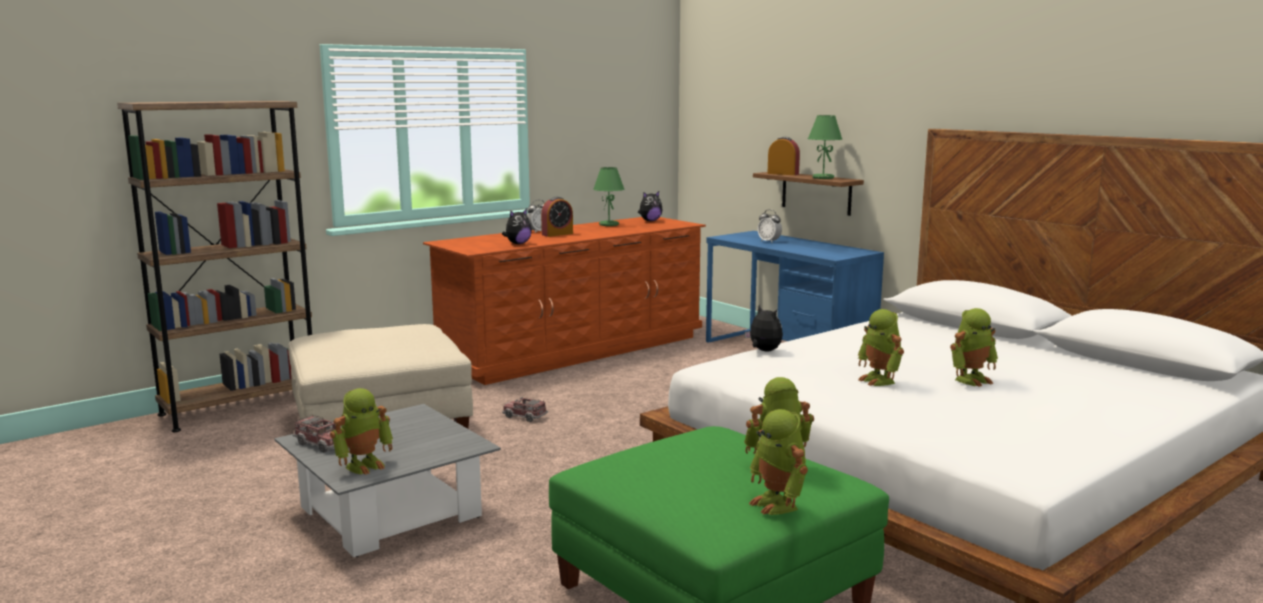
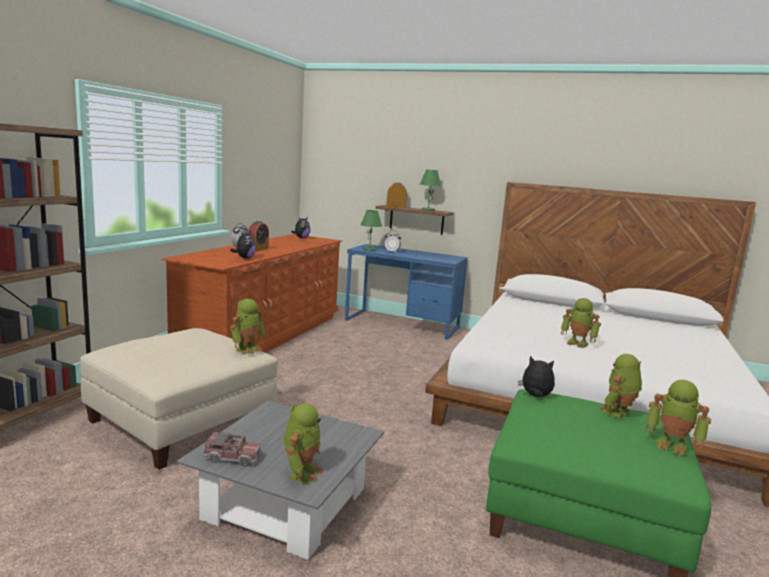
camera: 30 degrees left, 0 degrees up
toy truck [502,397,548,422] -> none
green table lamp [593,167,625,226] -> green table lamp moved to [361,210,382,251]
plush toy [745,305,783,352] -> plush toy moved to [518,356,555,397]
toy robot [950,308,998,387] -> toy robot moved to [230,299,265,354]

